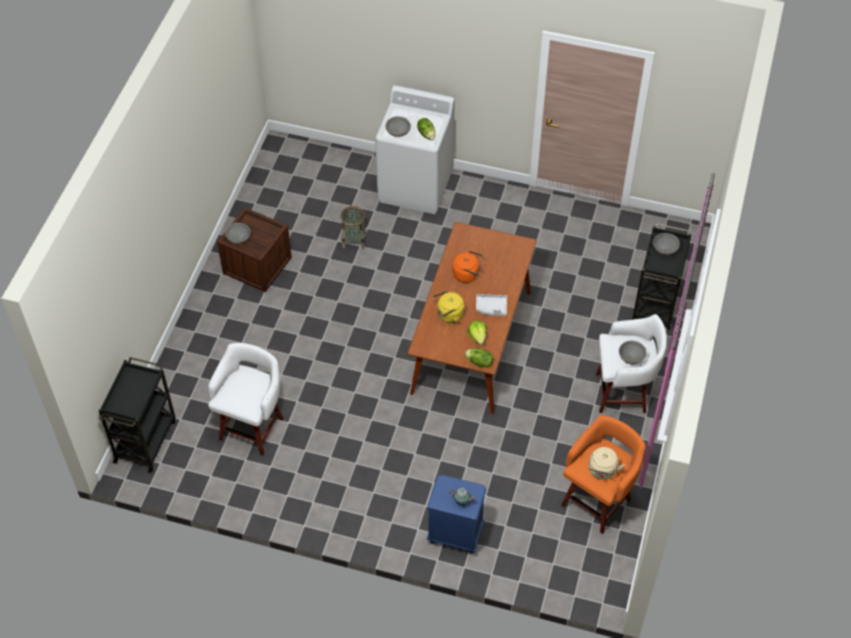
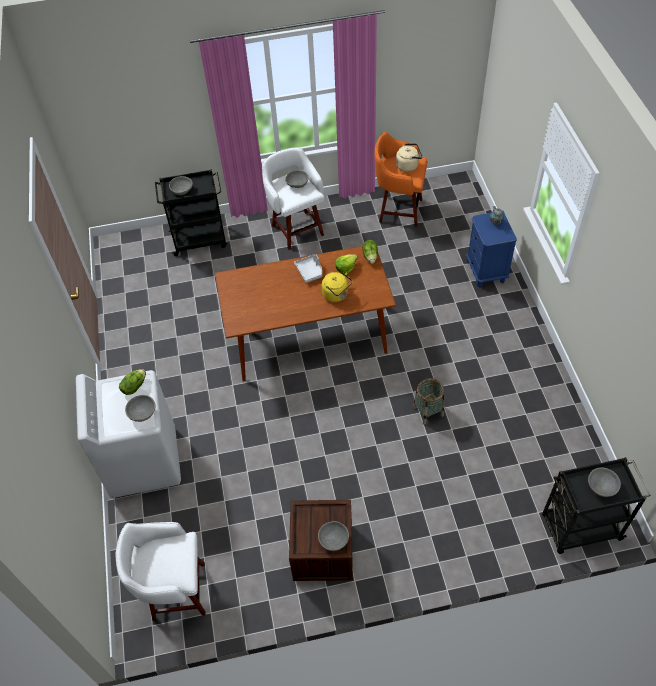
camera: 115 degrees left, 0 degrees up
white stool [208,343,284,456] -> white stool moved to [115,522,206,621]
basket [340,206,366,249] -> basket moved to [413,378,444,425]
orange kettle [453,250,483,283] -> none
none -> grey bowl [588,467,621,497]

